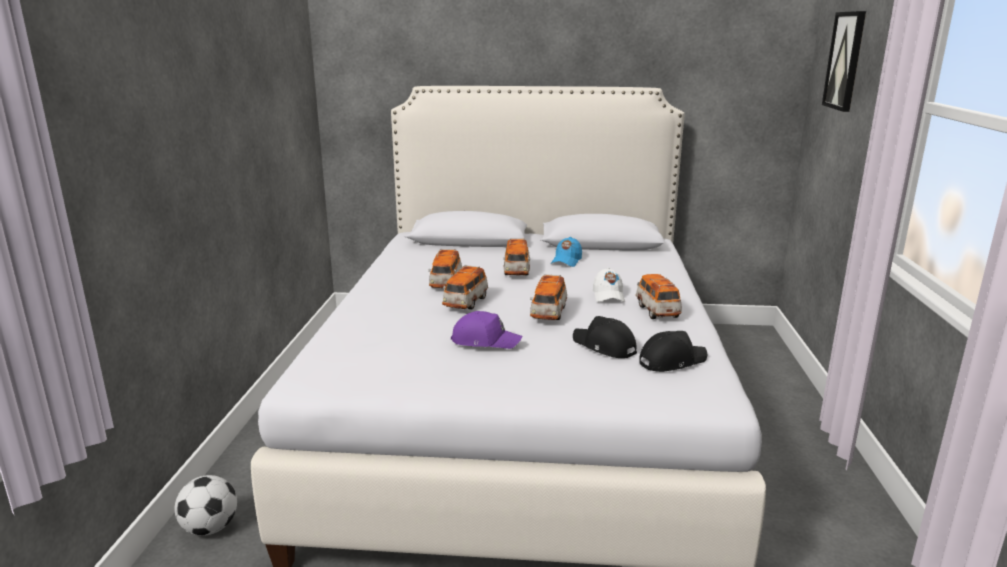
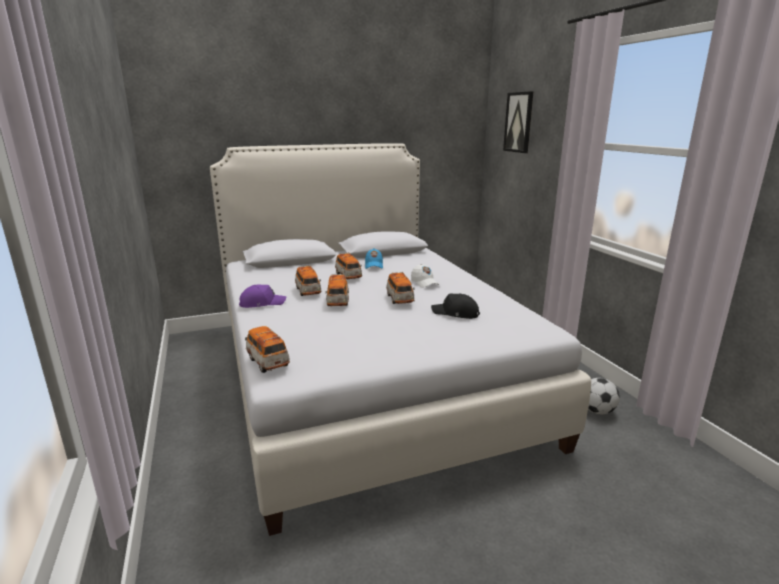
camera: 25 degrees left, 0 degrees up
football [175,475,237,536] -> football moved to [588,378,620,414]
purple cap [451,311,522,349] -> purple cap moved to [239,284,286,308]
toy car [636,274,682,319] -> toy car moved to [245,326,290,373]
black cap [639,331,707,372] -> none

